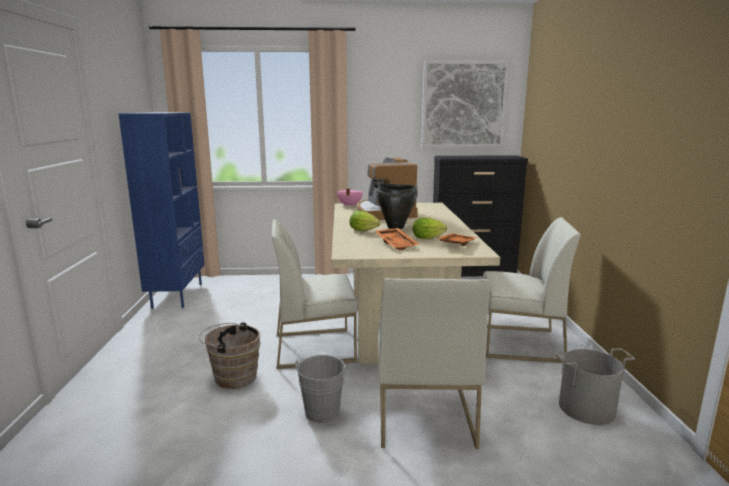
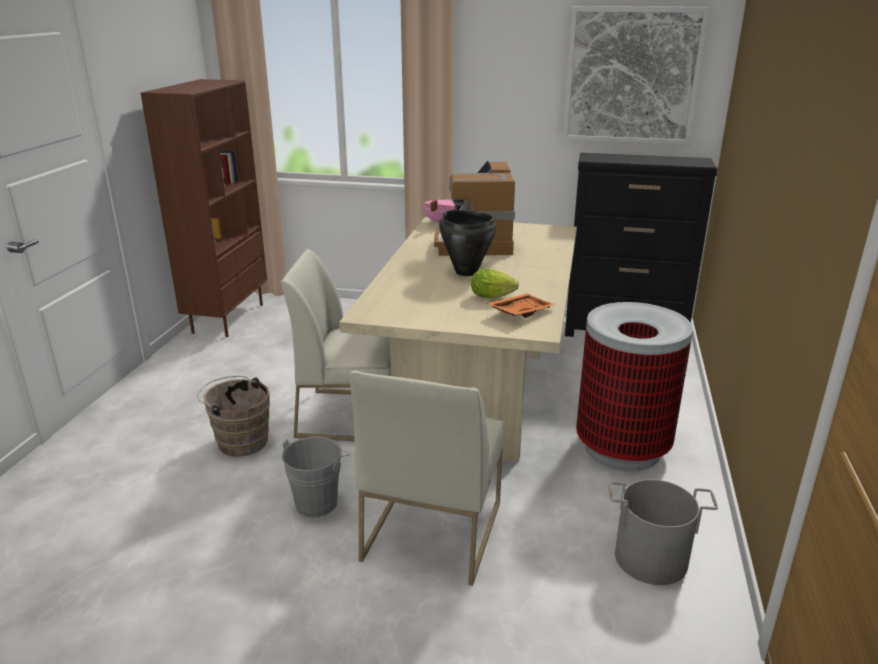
camera: 15 degrees right, 10 degrees up
blue bookcase [118,112,205,309] -> brown bookcase [141,79,267,337]
lettuce [350,211,381,231] -> none
orange tray [375,228,419,250] -> none
white chair [482,217,581,363] -> trash can [576,302,693,472]

